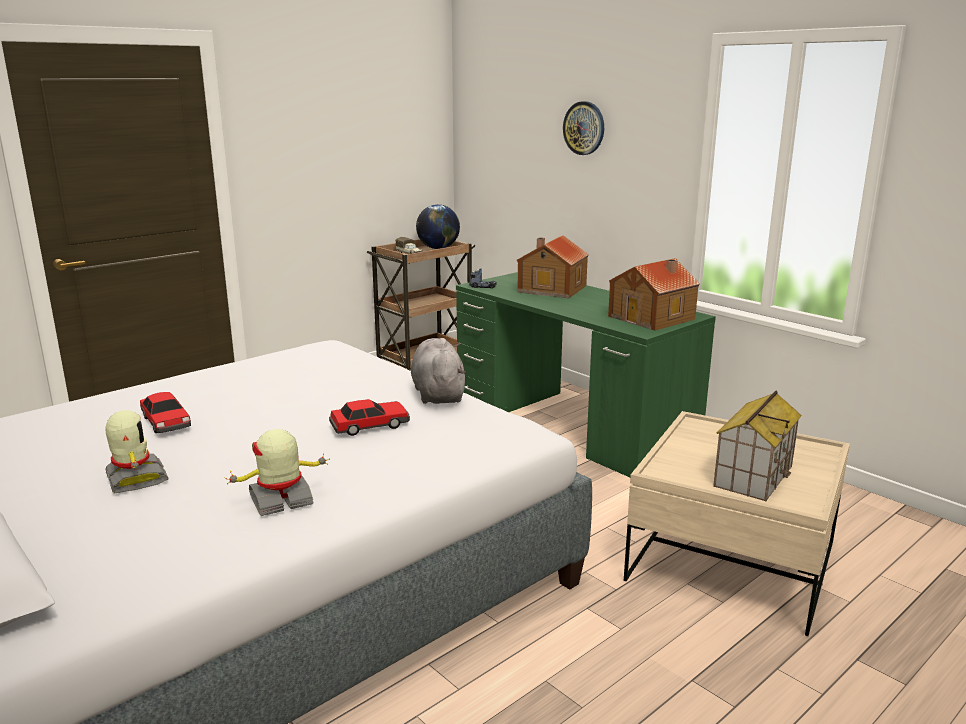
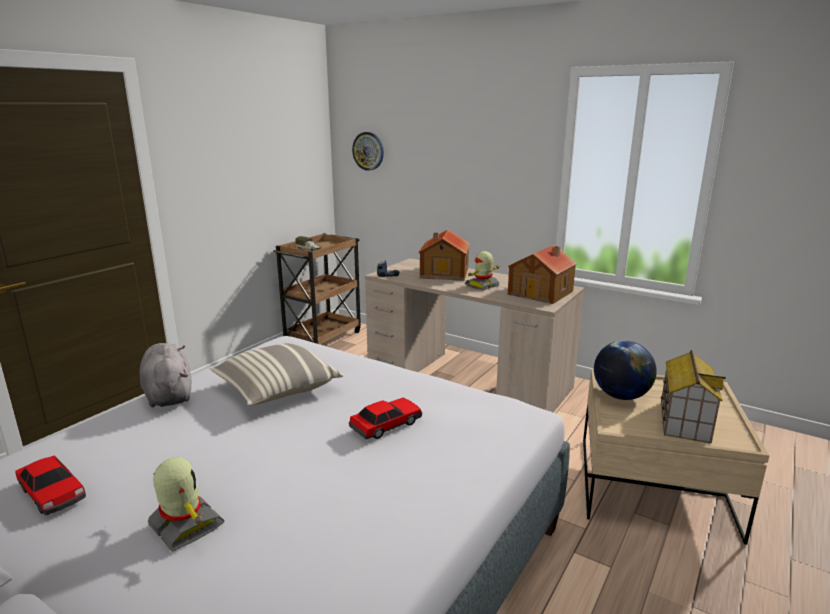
camera: 15 degrees left, 0 degrees up
toy car [140,392,191,433] -> toy car moved to [15,455,86,515]
toy robot [225,429,330,516] -> toy robot moved to [465,251,500,290]
grey plush toy [411,338,466,404] -> grey plush toy moved to [139,343,191,408]
globe [416,204,460,249] -> globe moved to [594,340,657,400]
green desk [456,272,716,477] -> beige desk [365,258,584,412]
wall clock [563,101,604,155] -> wall clock moved to [352,132,384,171]
none -> pillow [210,343,343,406]

